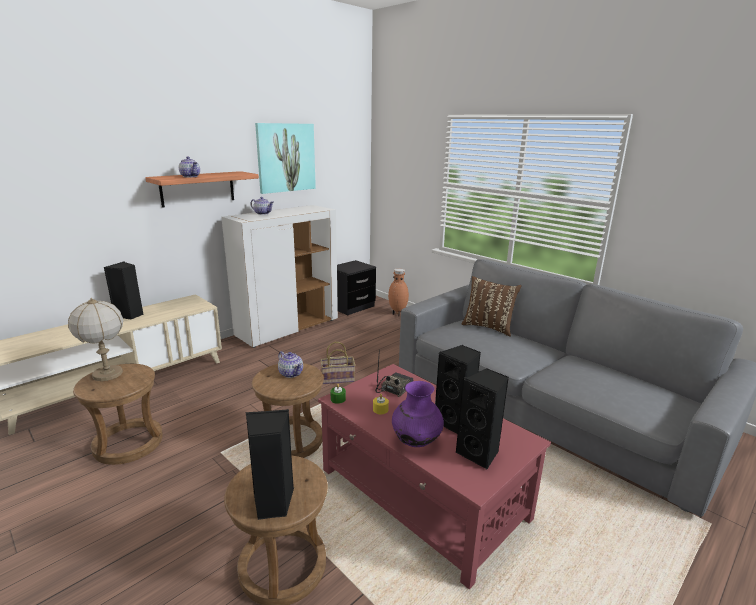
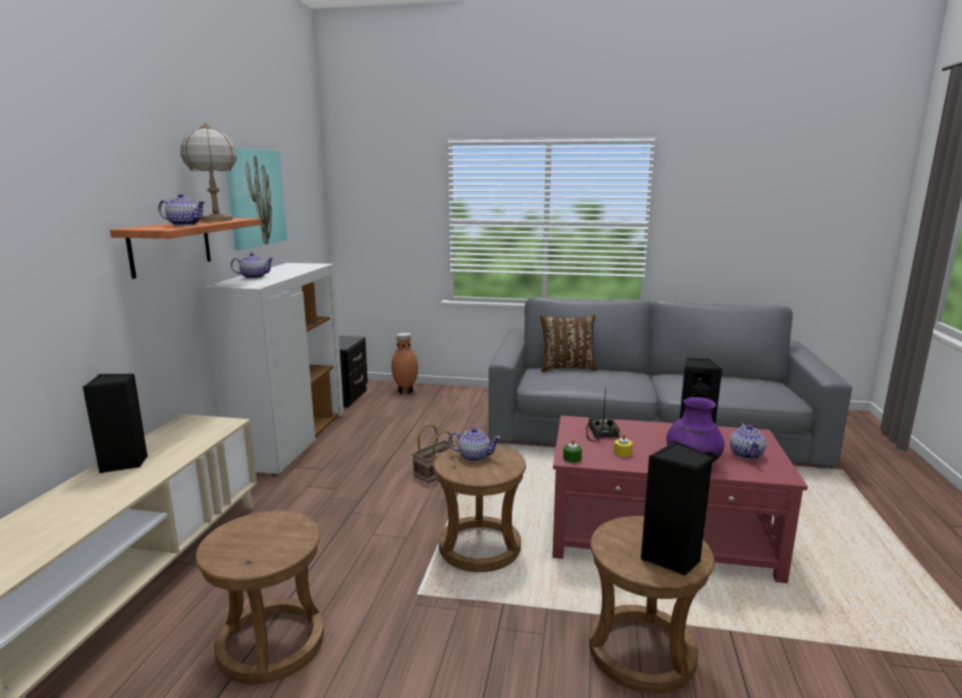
camera: 35 degrees left, 5 degrees down
table lamp [68,298,123,381] -> table lamp moved to [181,123,237,221]
black speaker [456,368,509,469] -> teapot [730,423,766,459]

